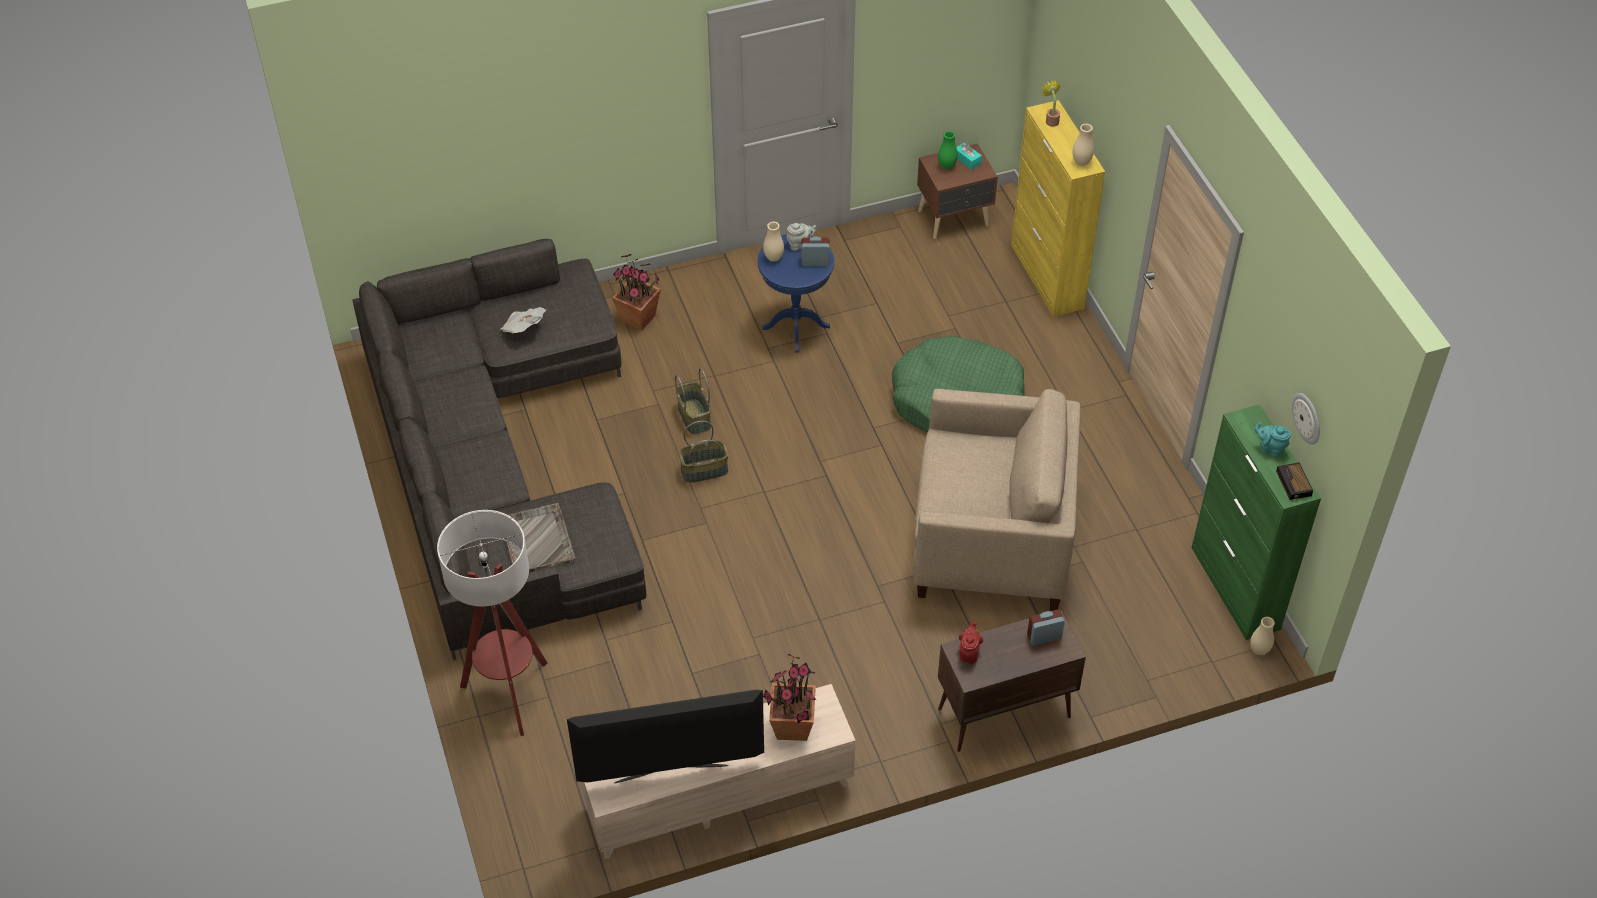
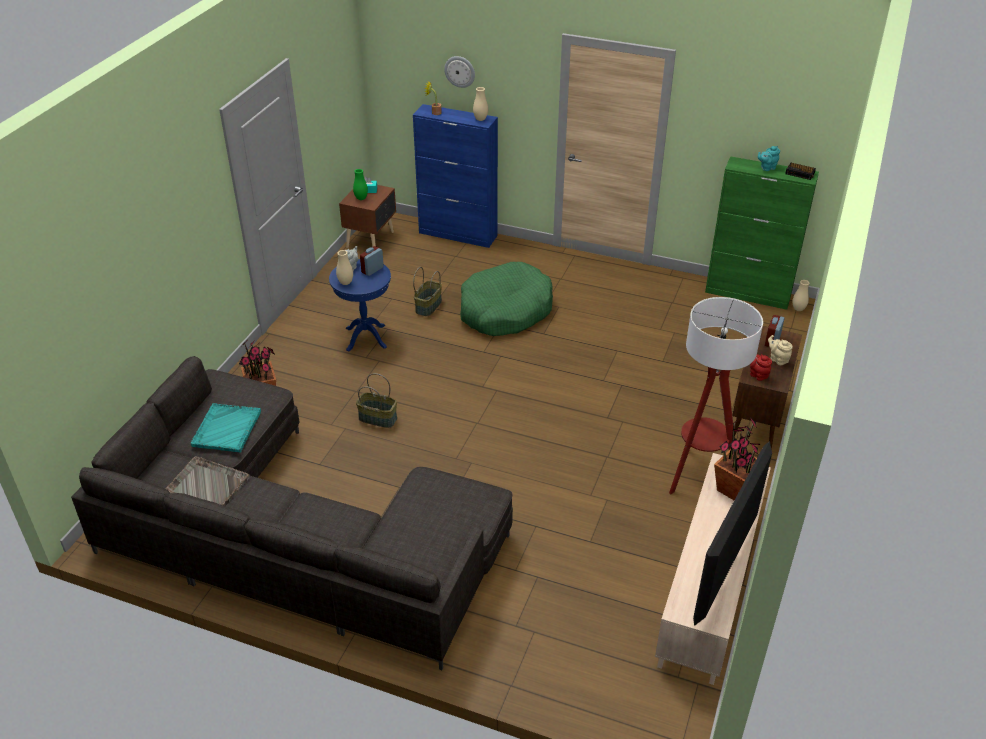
camera: 50 degrees left, 10 degrees down
floor lamp [437,510,547,736] -> floor lamp moved to [669,297,763,494]
newspaper [500,307,546,333] -> turquoise tray [191,403,261,453]
grey tray [506,503,575,572] -> grey tray moved to [165,456,250,506]
basket [679,421,729,483] -> basket moved to [413,267,442,316]
beige armchair [913,389,1081,611] -> none
yellow cabinet [1011,100,1105,317] -> blue cabinet [413,104,498,248]
wall clock [1292,393,1320,444] -> wall clock moved to [444,56,475,88]
none -> beige teapot [768,335,793,365]

